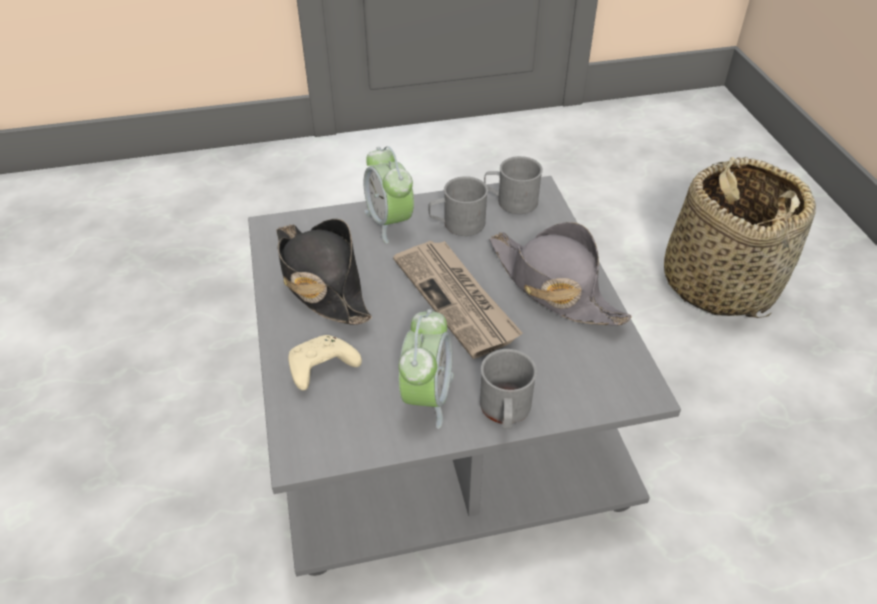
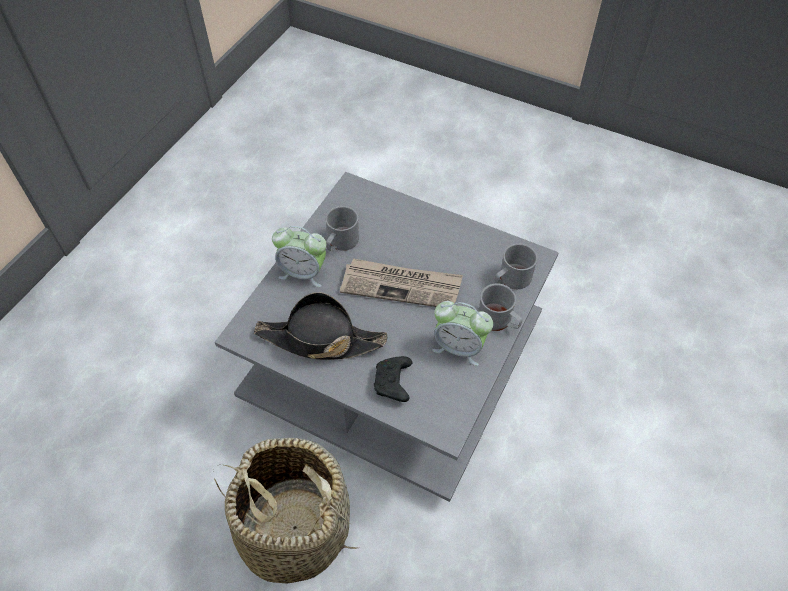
camera: 50 degrees left, 10 degrees up
beige game controller [288,335,362,390] -> black game controller [374,356,413,402]
alarm clock [399,309,454,429] -> alarm clock turned 150 degrees clockwise [432,301,493,366]
grey mug [484,156,543,214] -> grey mug moved to [495,243,538,289]
grey hat [489,222,632,326] -> none
basket [664,157,816,318] -> basket moved to [213,438,357,584]

